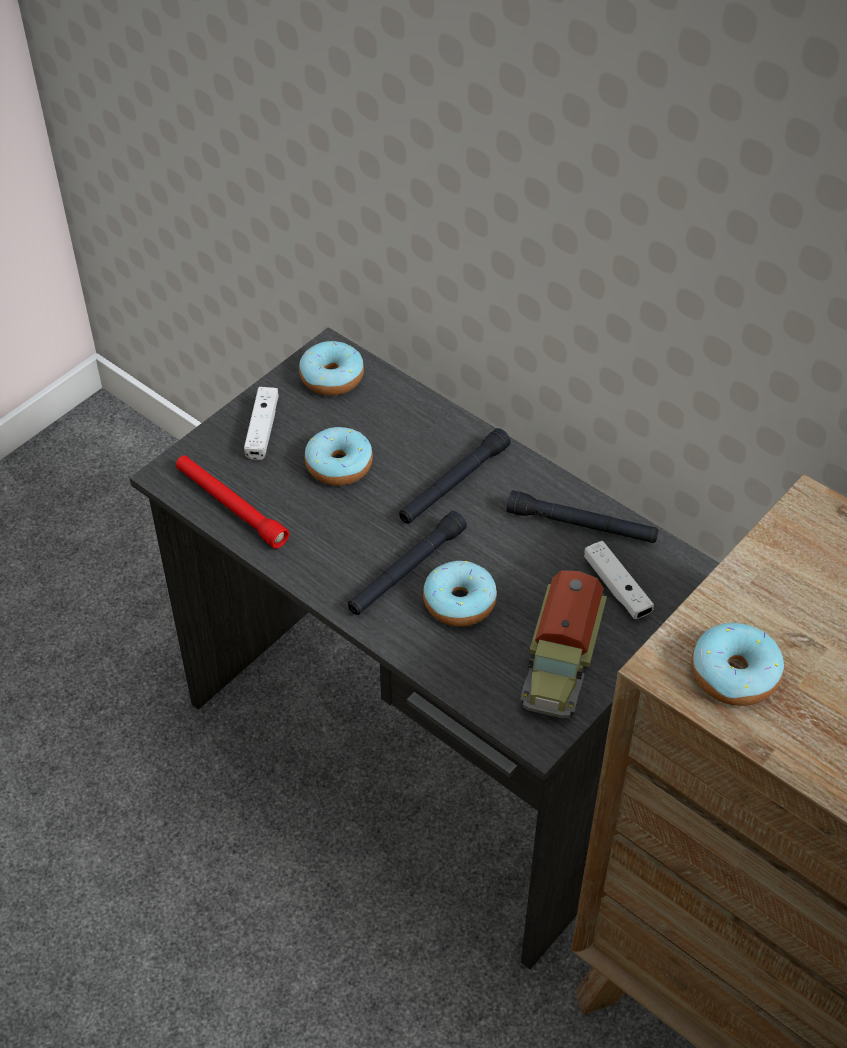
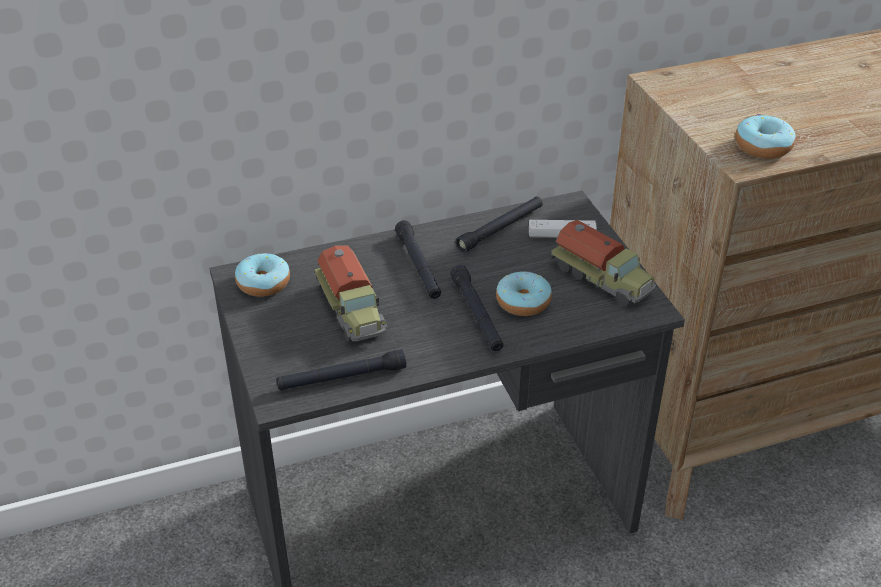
camera: 60 degrees left, 10 degrees down
red flashlight [176,455,289,549] -> black flashlight [276,349,407,390]
white game controller [244,387,279,460] -> none
donut [305,427,373,486] -> toy truck [315,245,387,342]

